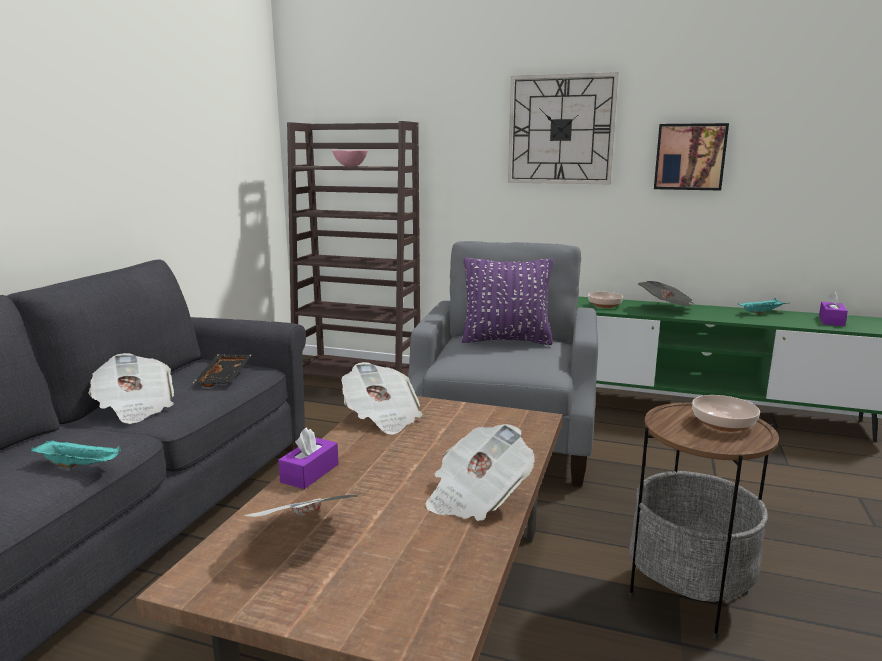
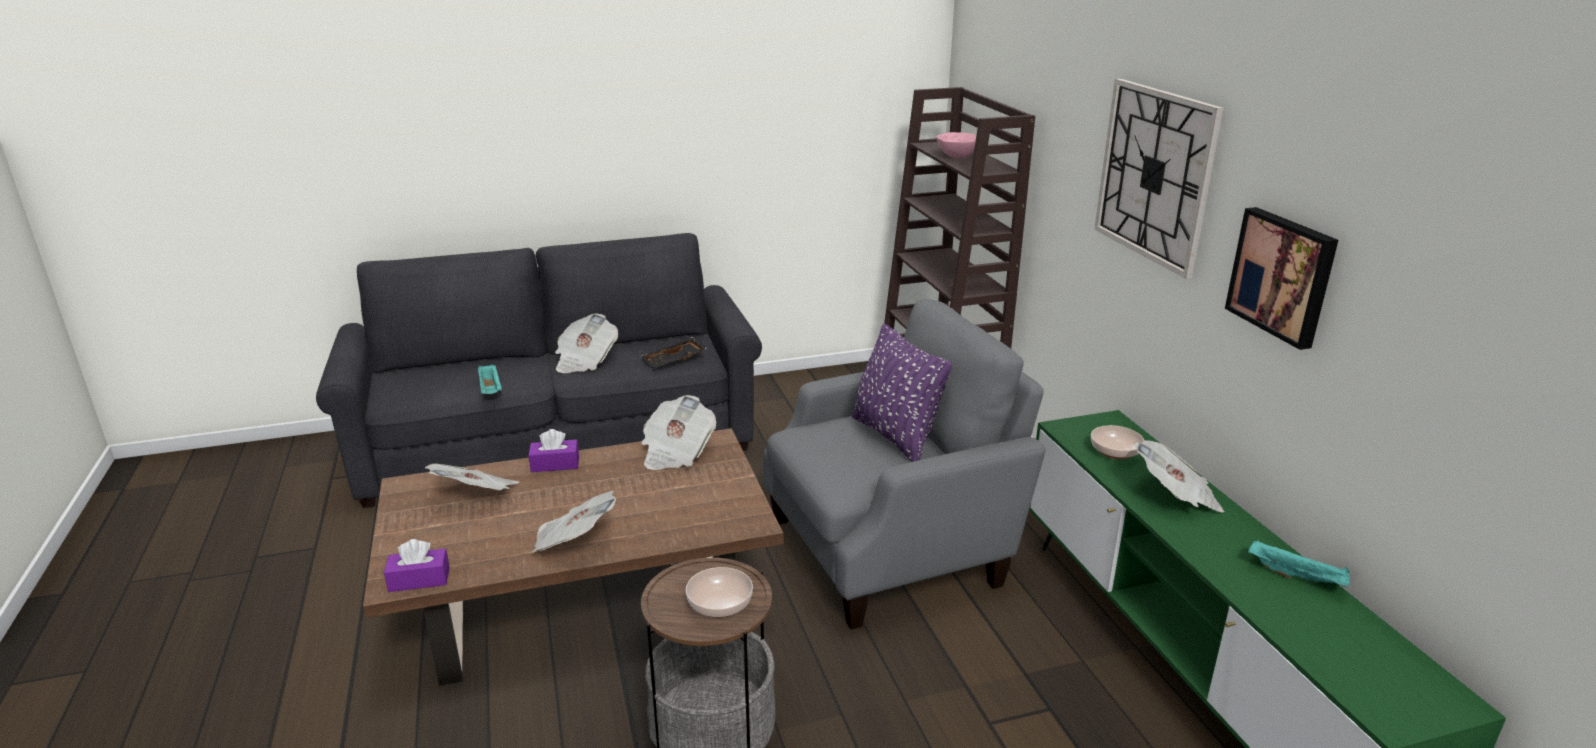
camera: 55 degrees right, 10 degrees up
purple tissue box [819,291,848,326] -> purple tissue box moved to [384,539,450,592]

